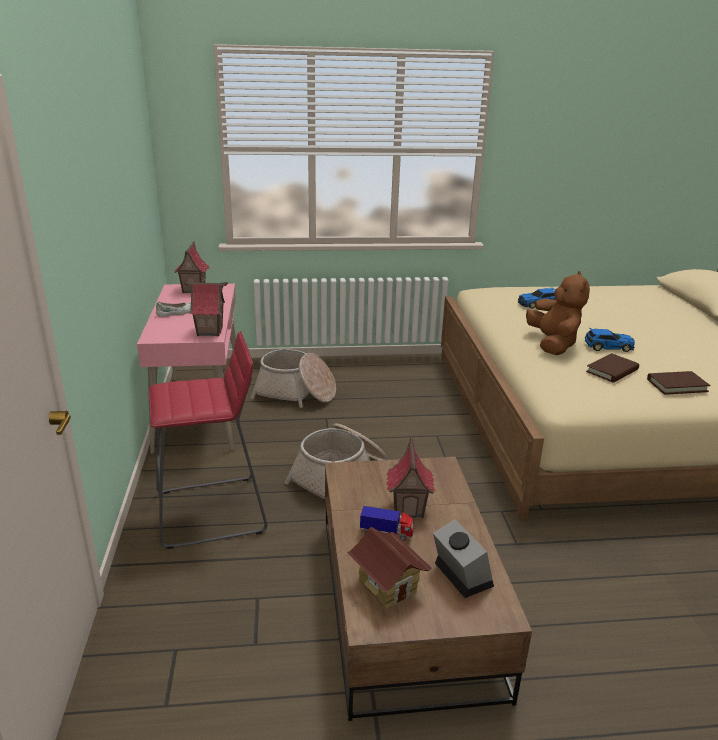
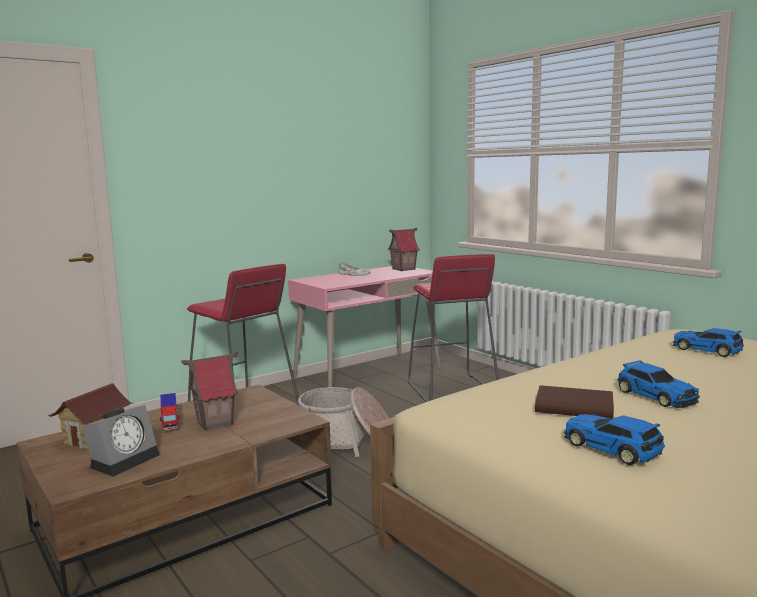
camera: 60 degrees right, 15 degrees down
toy house [184,281,228,336] -> none
basket [251,349,336,408] -> red stool [408,254,499,402]
brown plush toy [526,271,590,355] -> none
brown book [647,371,711,395] -> toy car [564,414,665,465]

